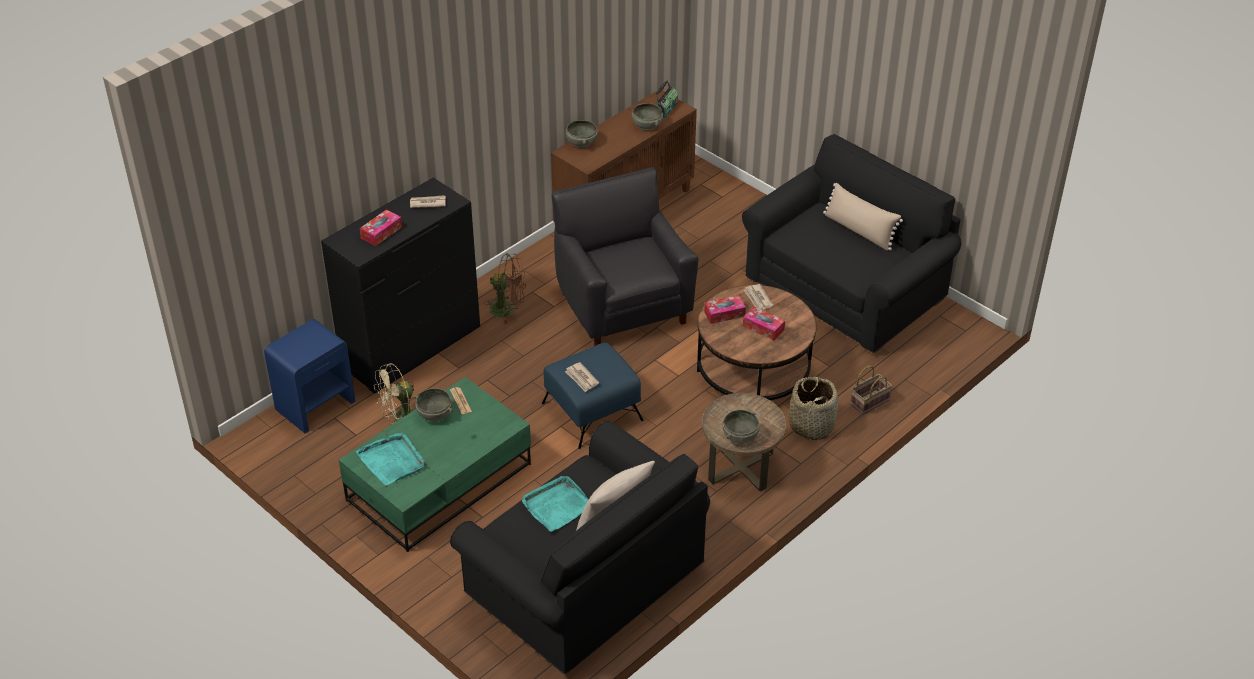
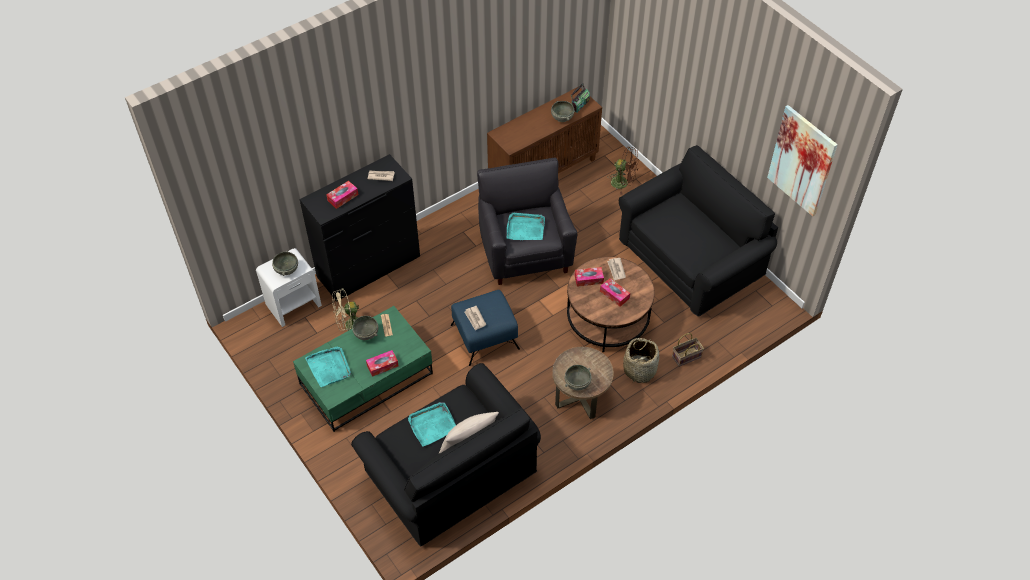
camera: 10 degrees right, 10 degrees up
blue nightstand [264,319,355,433] -> white nightstand [256,248,322,327]
brown fan [484,254,526,324] -> brown fan moved to [608,146,639,195]
grey bowl [566,120,598,148] -> grey bowl moved to [272,251,298,276]
beige pillow [823,183,903,251] -> none
none -> tissue box [366,350,399,377]
none -> turquoise tray [507,213,545,240]
none -> picture [767,105,838,216]

